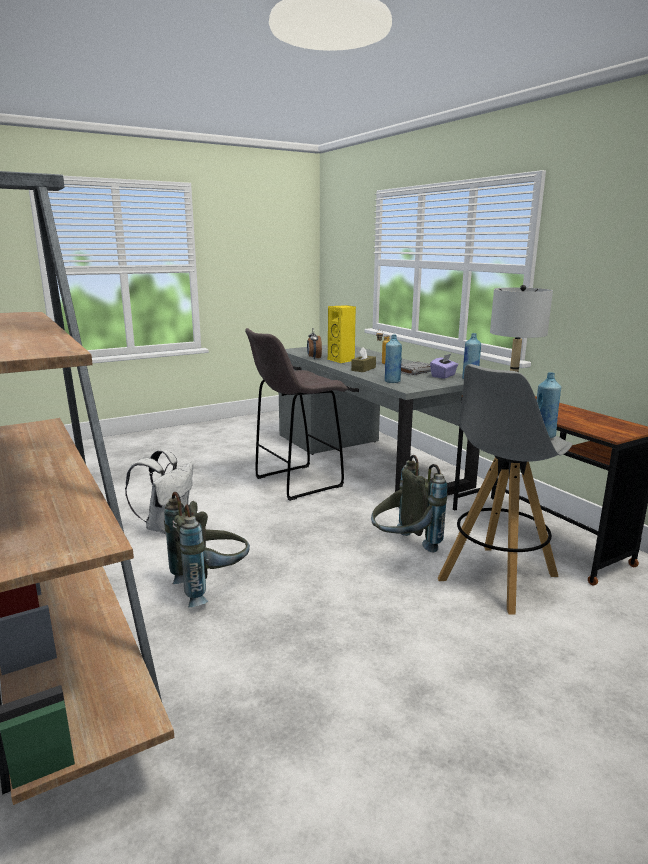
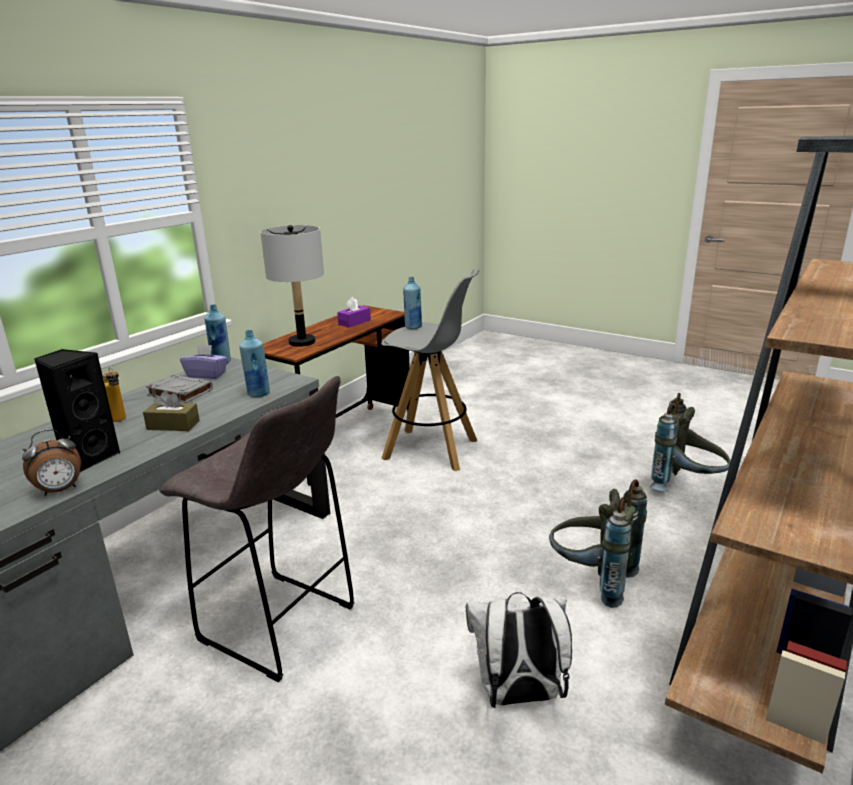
camera: 115 degrees left, 5 degrees up
yellow speaker [328,305,356,363] -> black speaker [34,349,121,472]
grey backpack [371,455,447,553] -> grey backpack moved to [649,393,731,492]
none -> purple tissue box [337,297,371,328]

